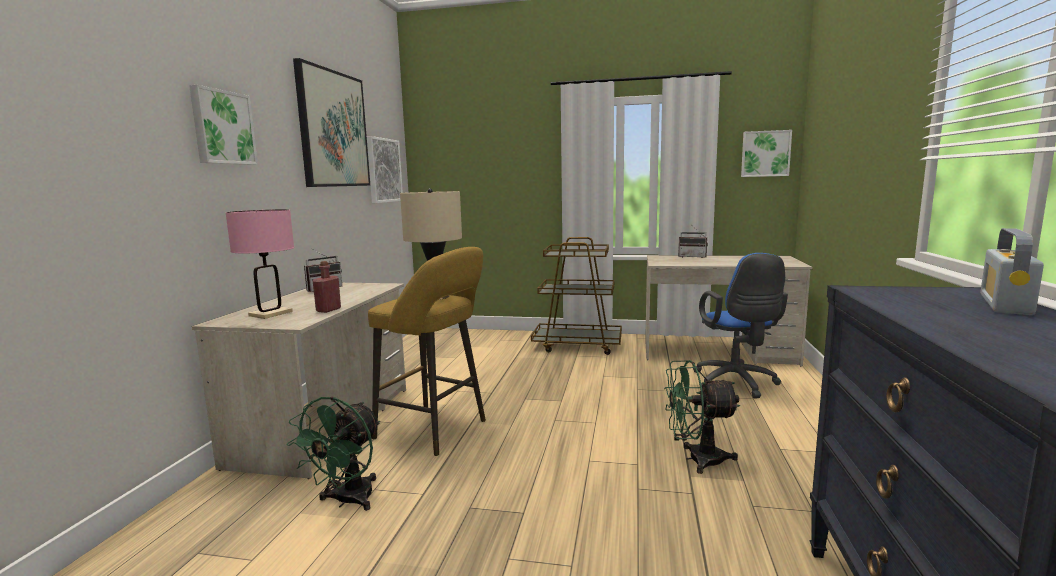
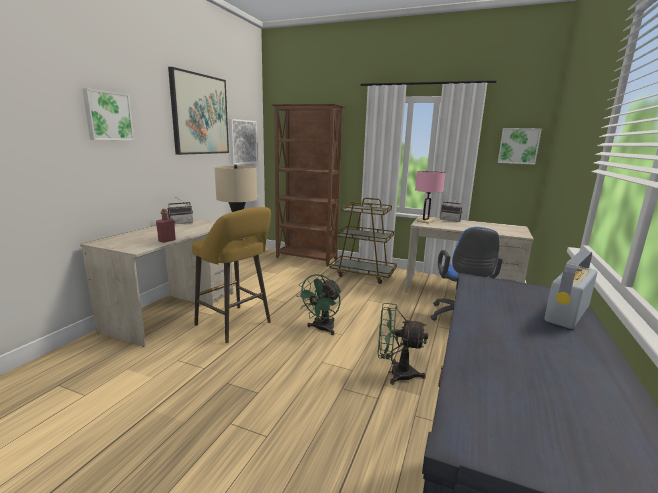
camera: 10 degrees right, 5 degrees up
pink table lamp [225,209,294,319] -> pink table lamp moved to [415,171,445,223]
green fan [287,396,380,511] -> green fan moved to [296,274,341,335]
none -> brown bookcase [271,104,345,266]

